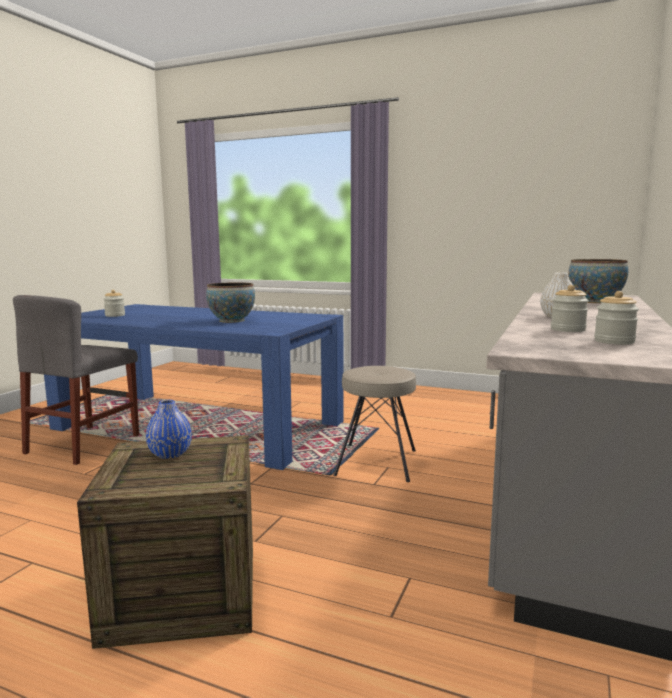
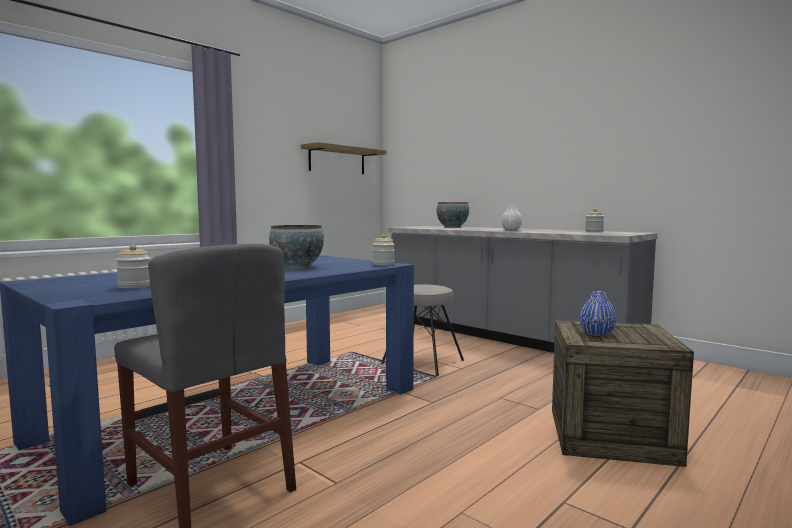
camera: 70 degrees left, 5 degrees down
jar [551,285,589,332] -> jar moved to [372,234,395,265]
none -> shelf [301,142,386,174]

